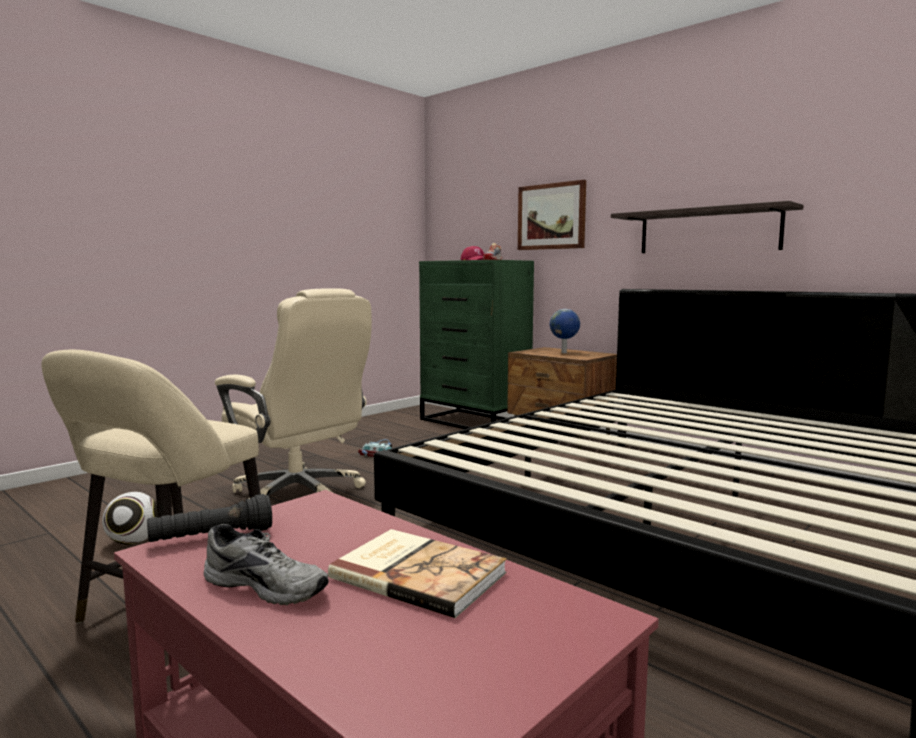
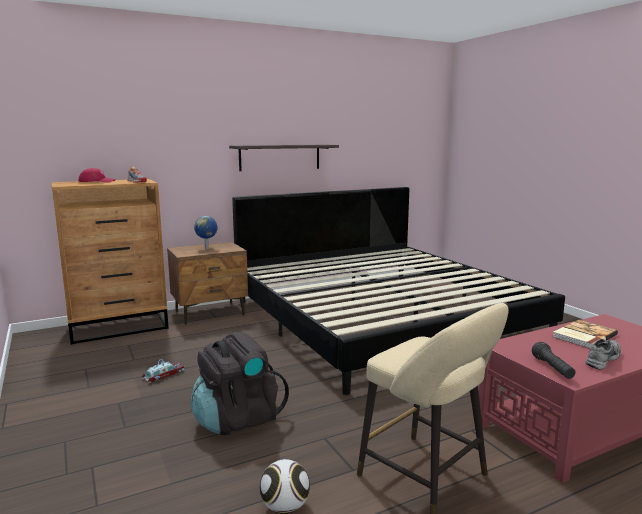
camera: 70 degrees left, 5 degrees up
beige office chair [215,288,372,499] -> black backpack [191,332,289,435]
green dresser [419,260,534,429] -> brown dresser [52,179,169,345]
picture [518,180,586,250] -> none

